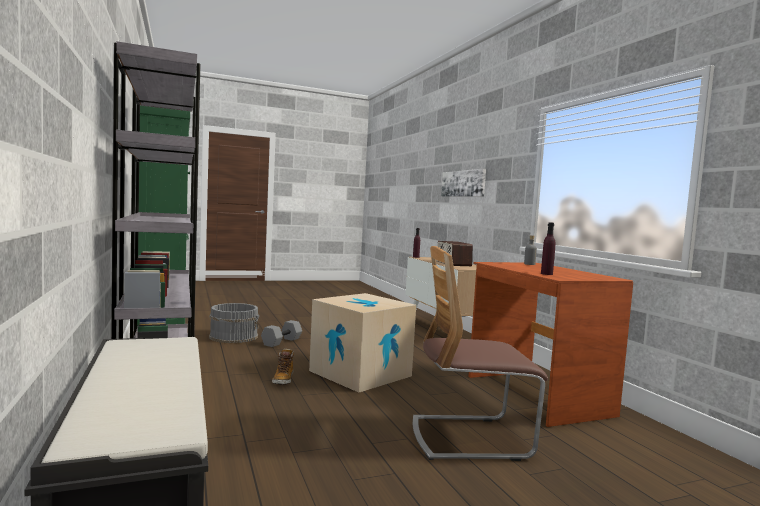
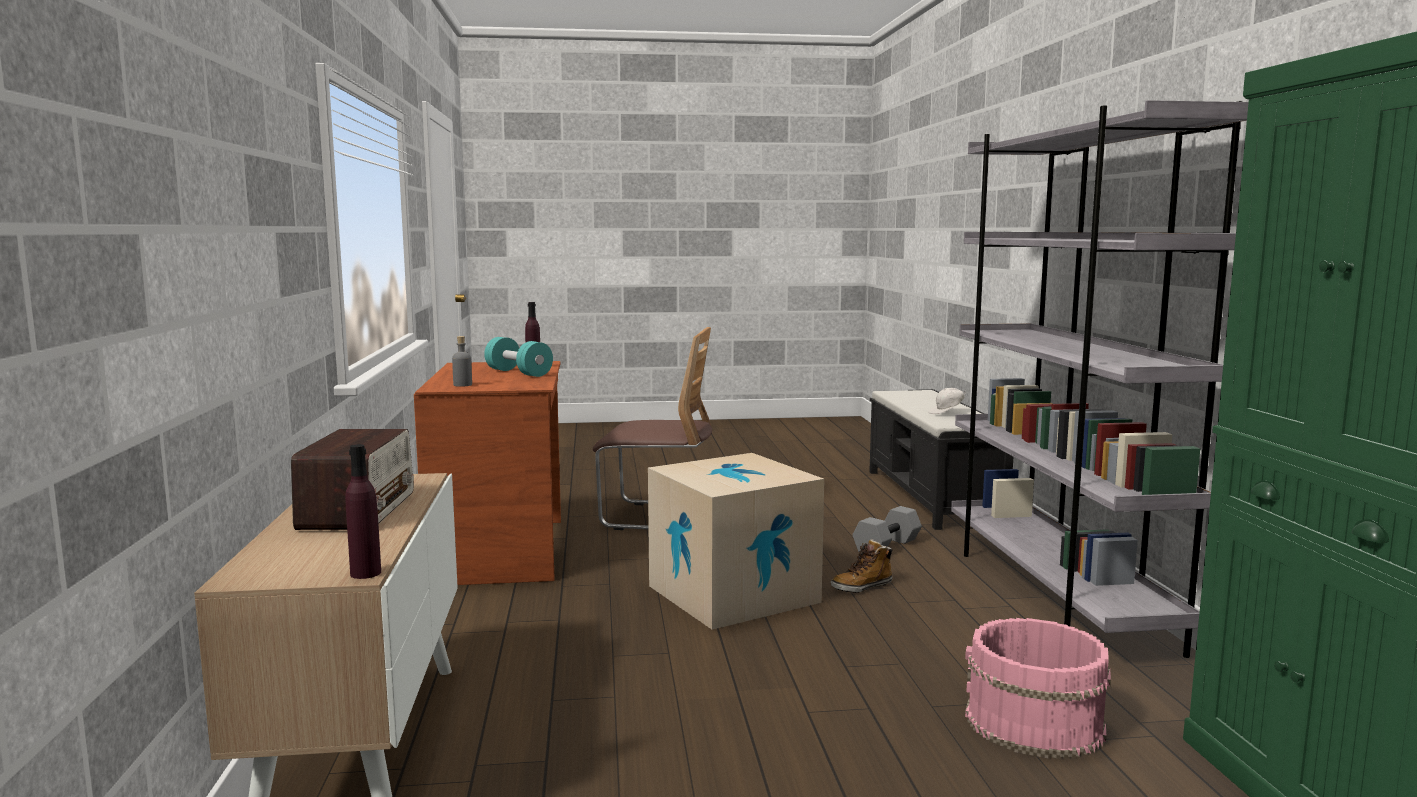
camera: 165 degrees left, 5 degrees up
grey bucket [209,303,259,343] -> pink bucket [965,618,1111,759]
grey dumbbell [261,320,302,347] -> grey dumbbell moved to [852,506,922,552]
boot [272,348,294,385] -> boot turned 135 degrees counterclockwise [831,539,893,593]
picture [441,169,486,197] -> none
none -> turquoise dumbbell [484,337,553,377]
none -> white cap [928,388,966,414]

